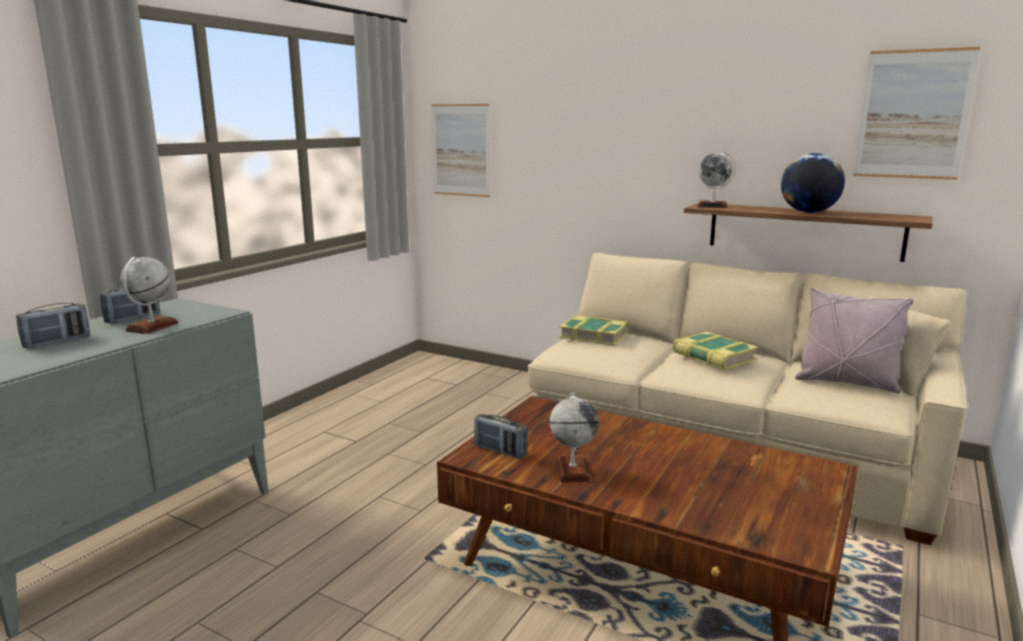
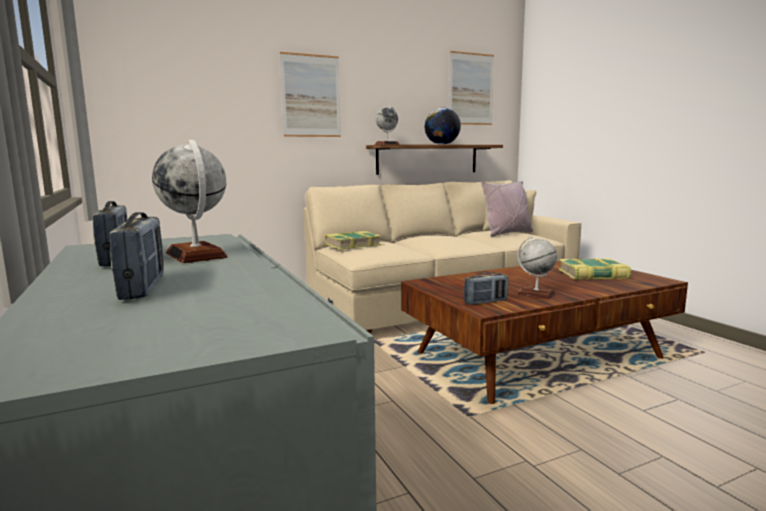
camera: 55 degrees left, 5 degrees down
picture [432,104,490,197] -> picture moved to [280,52,341,137]
book [673,332,758,370] -> book moved to [559,258,631,280]

